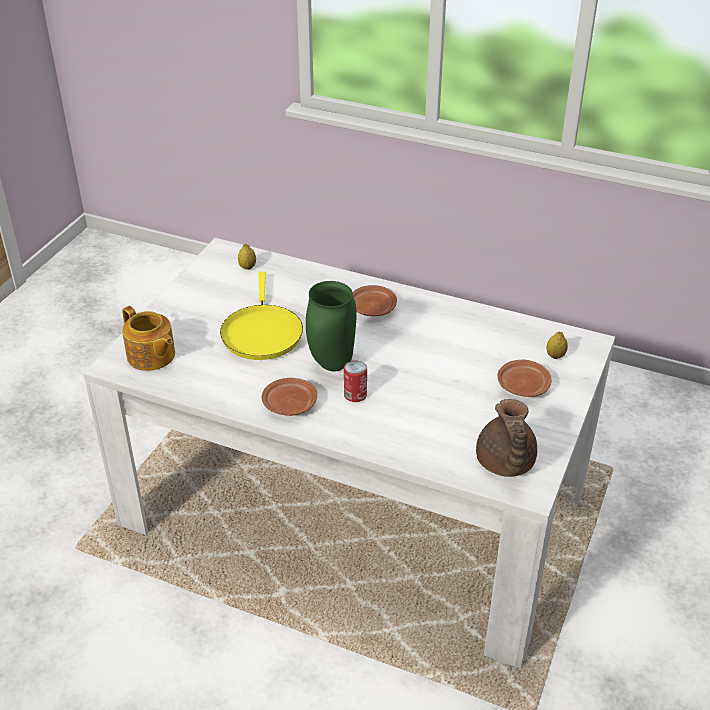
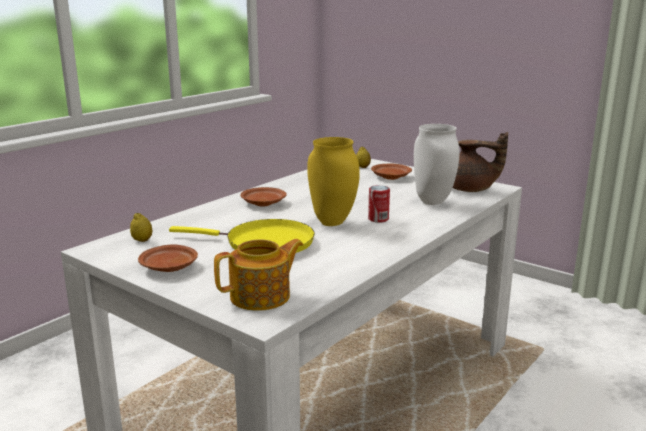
camera: 75 degrees left, 20 degrees down
brown plate [262,378,317,416] -> brown plate moved to [138,244,198,272]
green vase [306,281,357,371] -> yellow vase [307,137,360,226]
none -> white vase [414,124,460,205]

